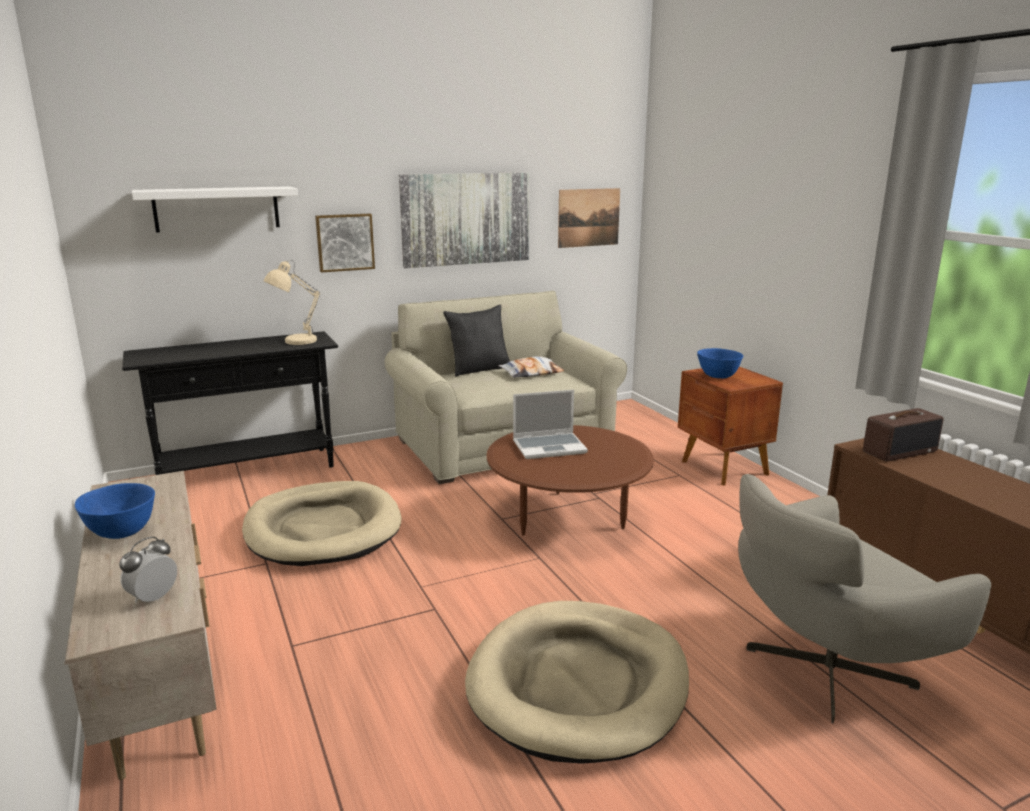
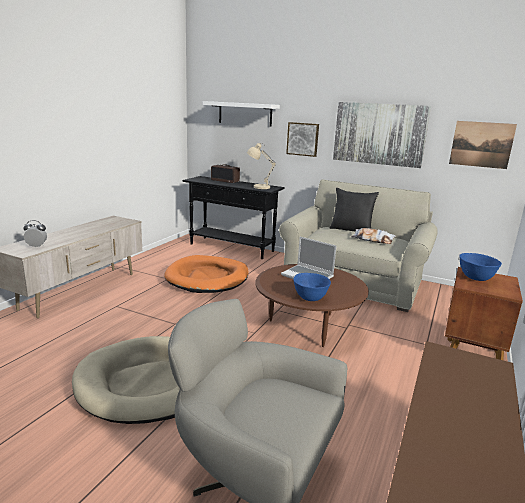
camera: 50 degrees right, 0 degrees up
blue bowl [75,483,155,539] -> blue bowl moved to [293,273,331,301]
beige dog bed [242,481,401,566] -> orange dog bed [164,255,249,293]
radio [863,408,944,462] -> radio moved to [211,164,240,183]

